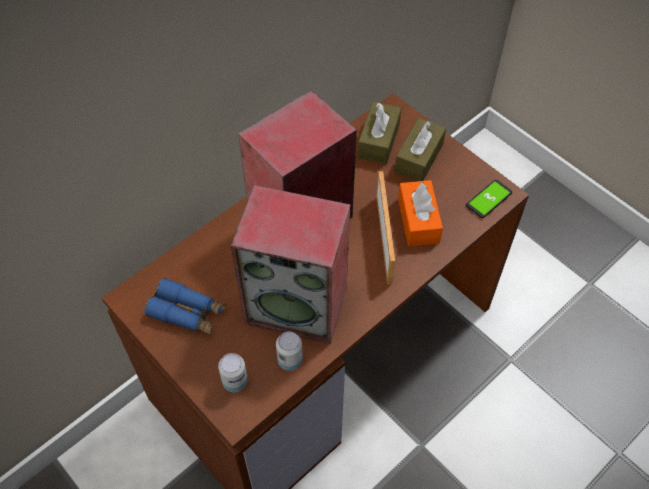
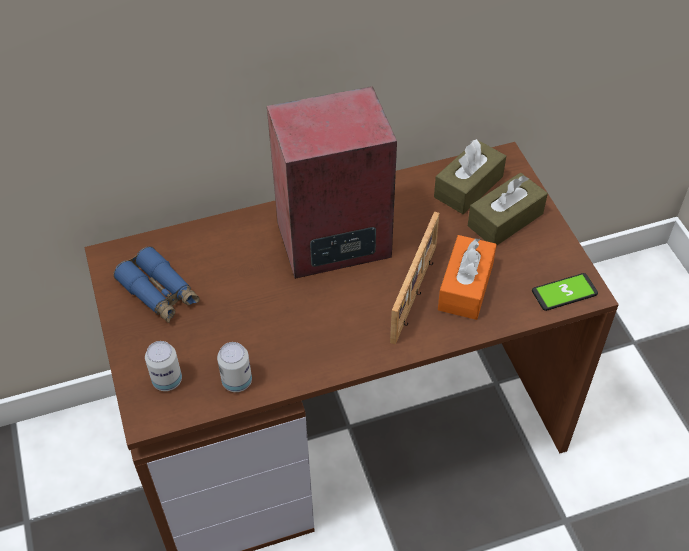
camera: 25 degrees right, 5 degrees down
speaker [231,185,350,344] -> none

